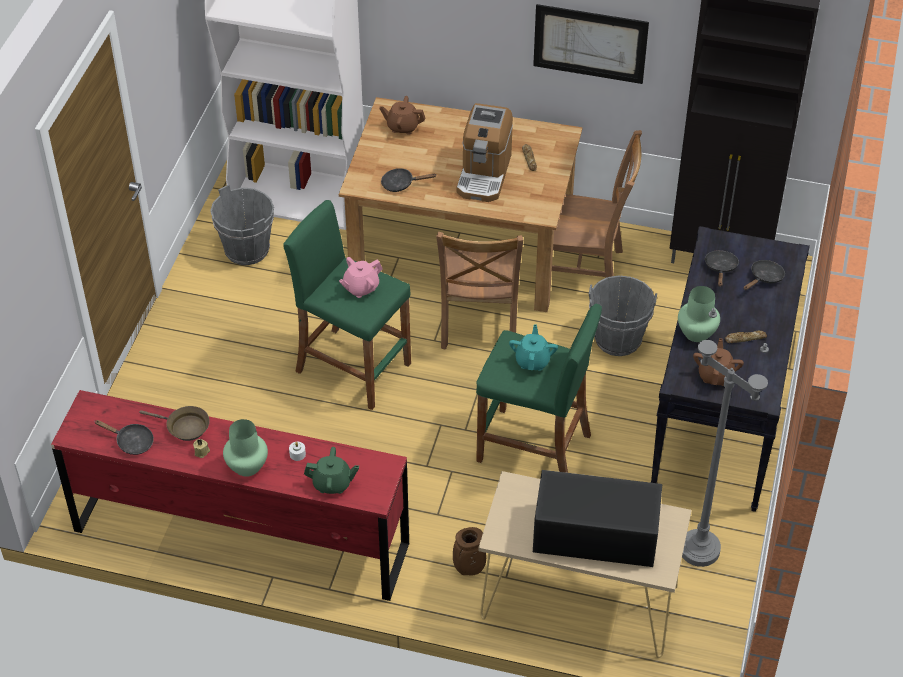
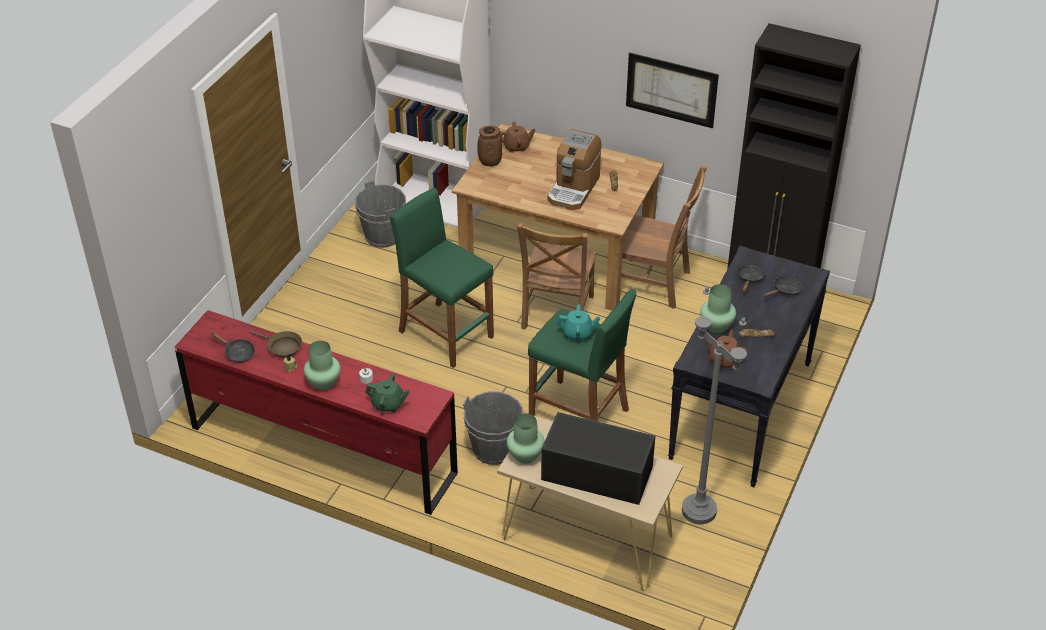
camera: 10 degrees right, 5 degrees down
pink teapot [339,257,383,298] -> none
brown teapot [379,96,425,135] -> brown teapot turned 150 degrees clockwise [499,122,536,153]
black frying pan [381,168,436,192] -> none
brown vase [453,527,486,576] -> brown vase moved to [477,126,502,167]
turquoise teapot [509,325,558,371] -> turquoise teapot turned 75 degrees clockwise [557,304,600,341]
grey bucket [589,275,657,356] -> grey bucket moved to [463,392,524,465]
none -> green vase [507,413,545,464]

